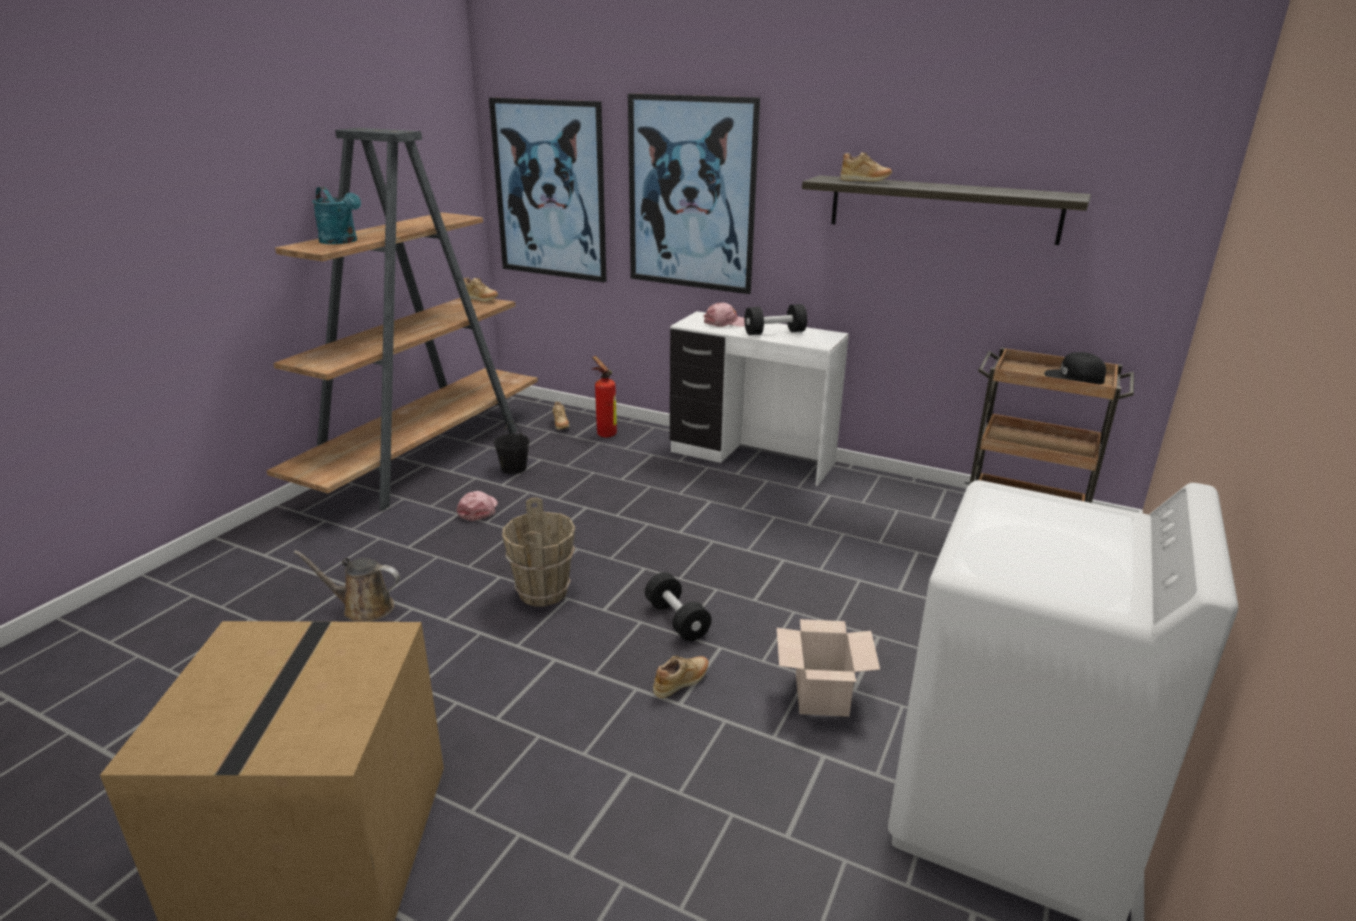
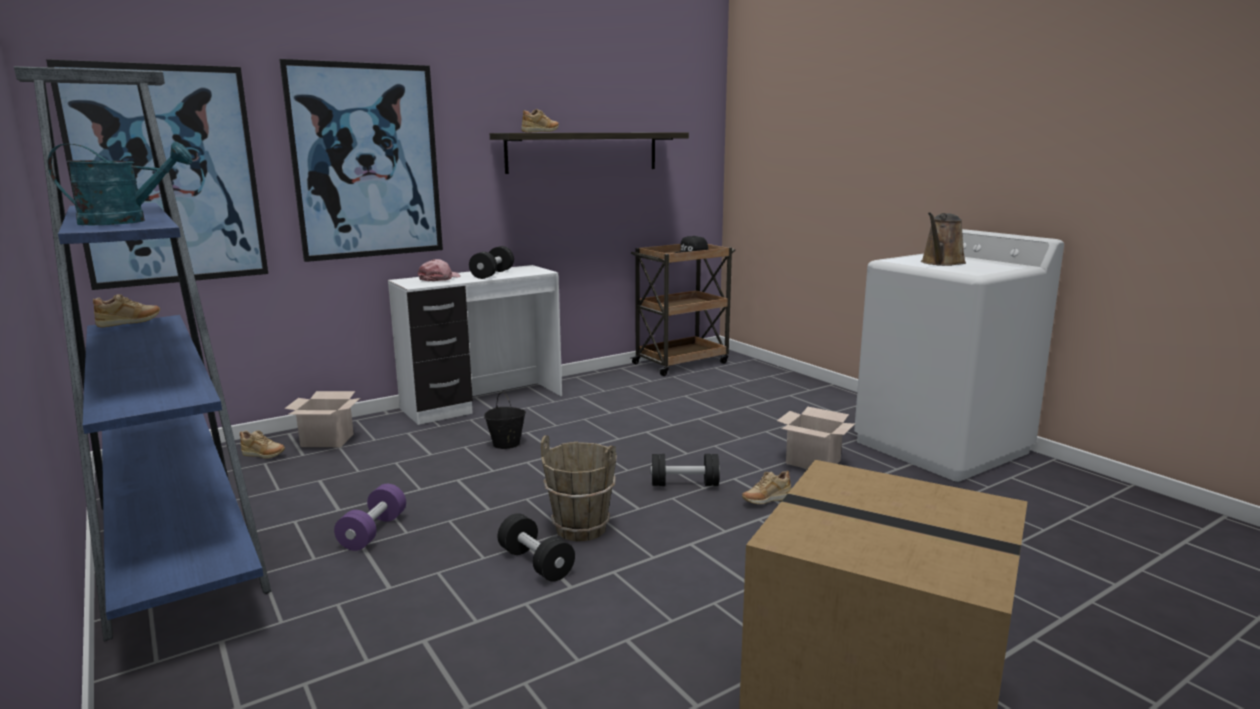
camera: 60 degrees left, 10 degrees down
brown bookcase [267,128,538,511] -> blue bookcase [14,66,271,641]
brown watering can [293,550,400,622] -> brown watering can moved to [921,212,966,266]
pink cap [457,491,498,521] -> purple dumbbell [334,484,406,551]
black bucket [494,421,530,474] -> black bucket moved to [484,391,526,449]
fire extinguisher [592,356,617,437] -> cardboard box [284,391,360,447]
beige shoe [653,656,708,698] -> beige shoe turned 105 degrees counterclockwise [742,471,791,504]
none -> black dumbbell [497,513,575,581]

